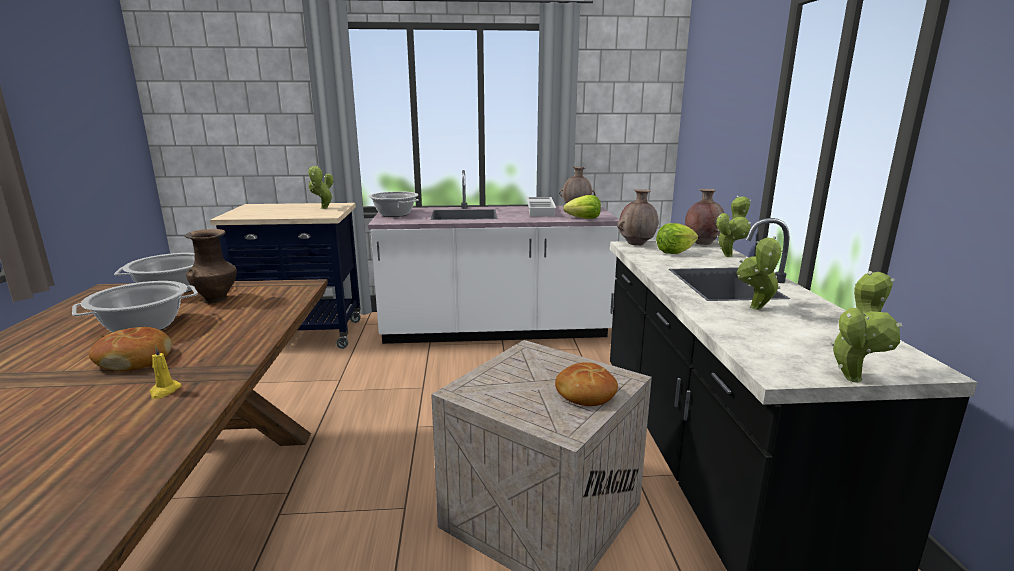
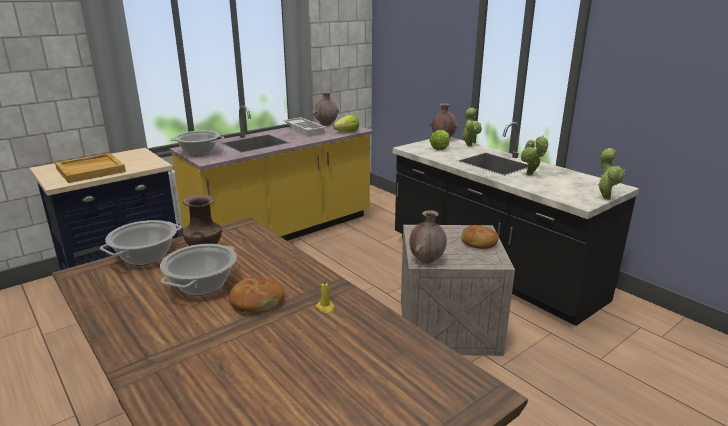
camera: 35 degrees left, 5 degrees up
potted plant [308,165,334,209] -> none
white counter [368,170,619,344] -> yellow counter [170,105,374,241]
brown vase [617,189,659,245] -> brown vase moved to [410,210,447,264]
none -> beige tray [55,153,126,183]

